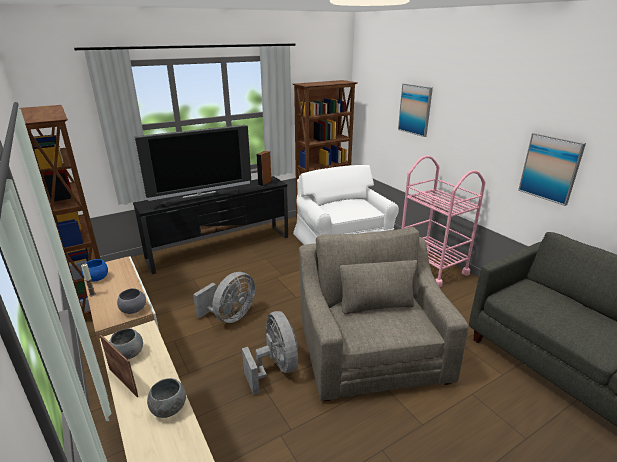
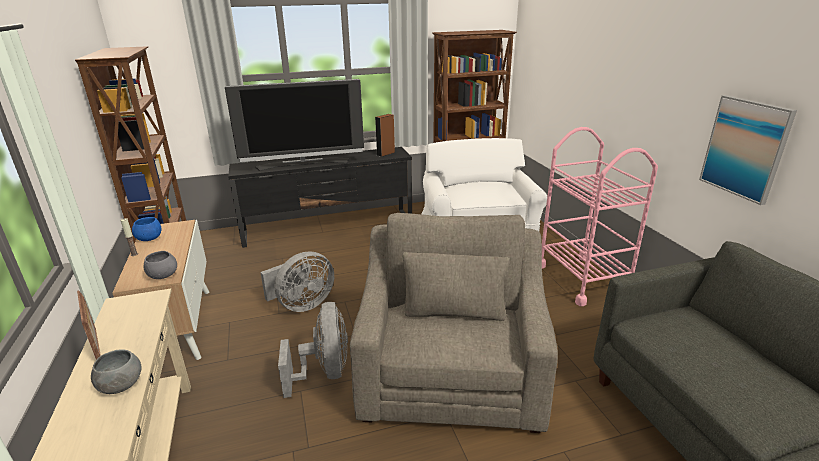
camera: 15 degrees right, 0 degrees up
grey bowl [109,328,143,359] -> none
picture [398,83,433,137] -> none

